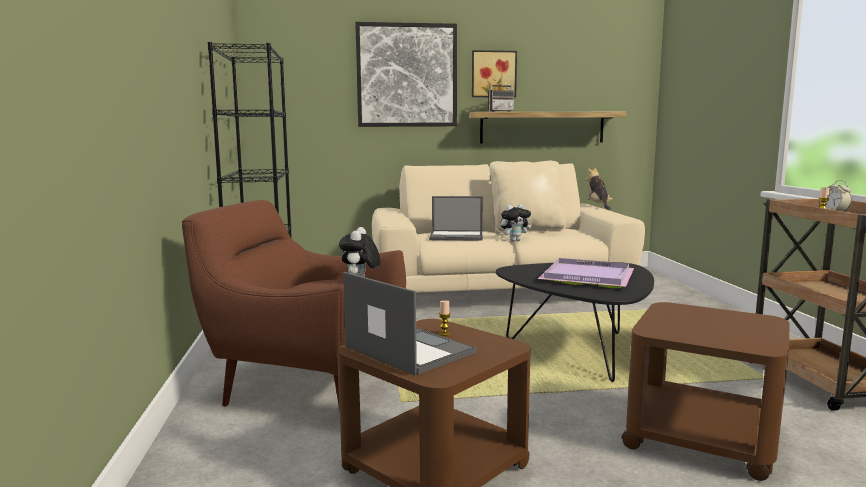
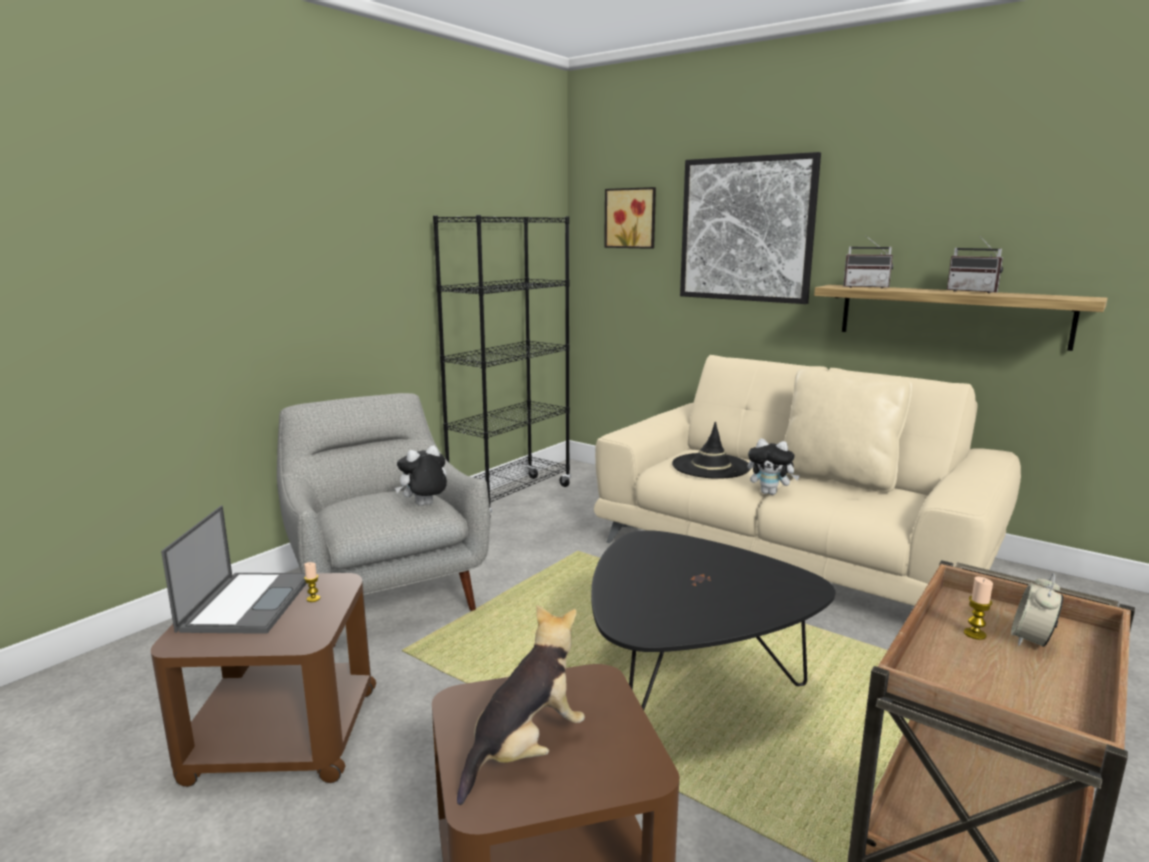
camera: 45 degrees right, 5 degrees up
brown armchair [182,200,406,411] -> grey armchair [277,393,490,611]
laptop [429,196,483,241] -> black hat [672,421,750,479]
picture [472,50,517,97] -> picture moved to [604,187,656,249]
purple tray [538,258,634,288] -> none
plush toy [586,167,613,210] -> plush toy moved to [457,605,585,805]
none -> radio [947,236,1003,293]

